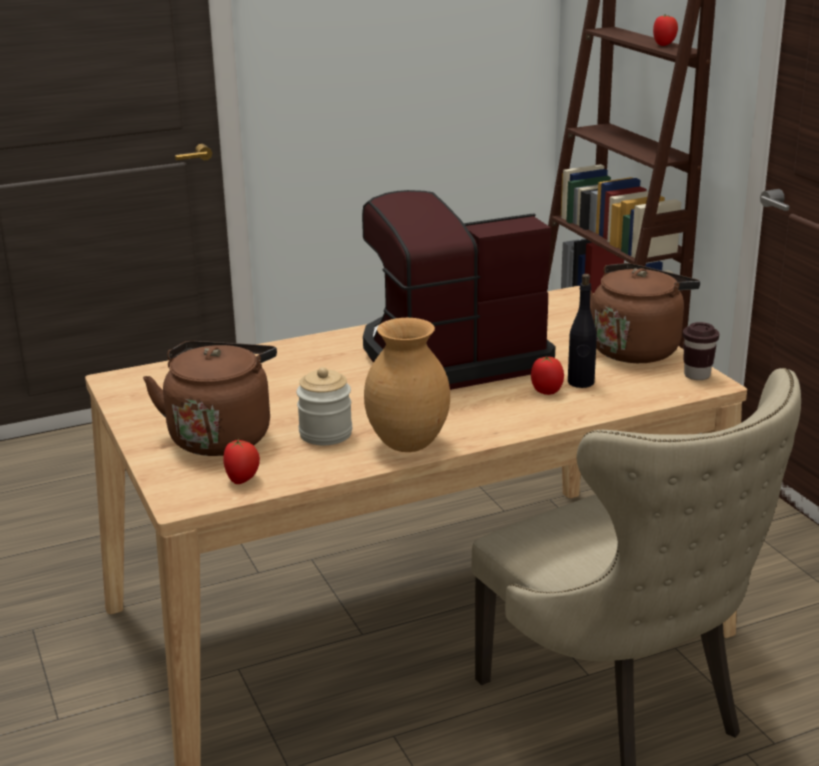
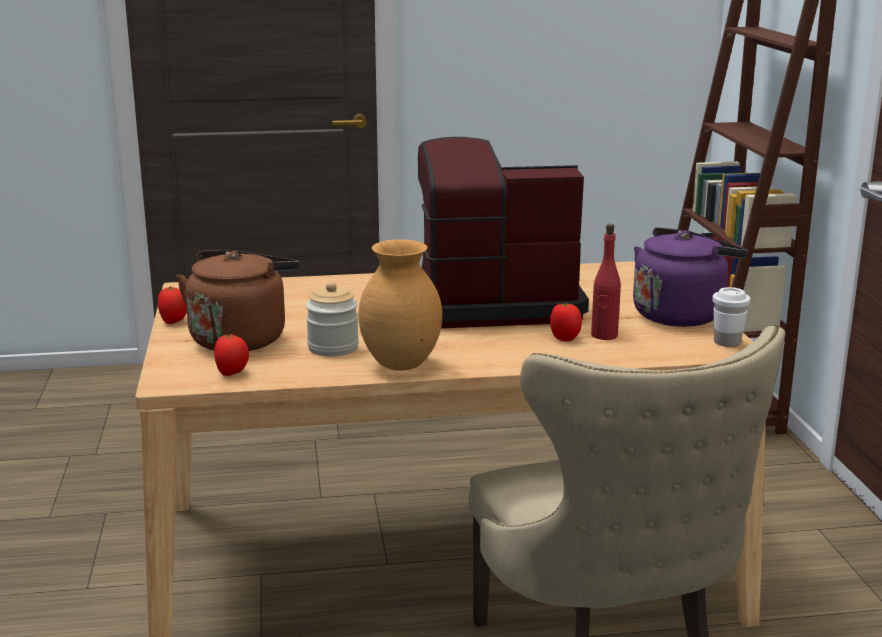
camera: 15 degrees right, 5 degrees down
black bottle [568,274,597,388] -> red bottle [591,224,621,340]
brown kettle [590,263,700,363] -> purple kettle [633,227,748,327]
tomato [653,14,678,46] -> tomato moved to [158,286,187,324]
brown cup [683,322,719,380] -> white cup [712,287,750,347]

